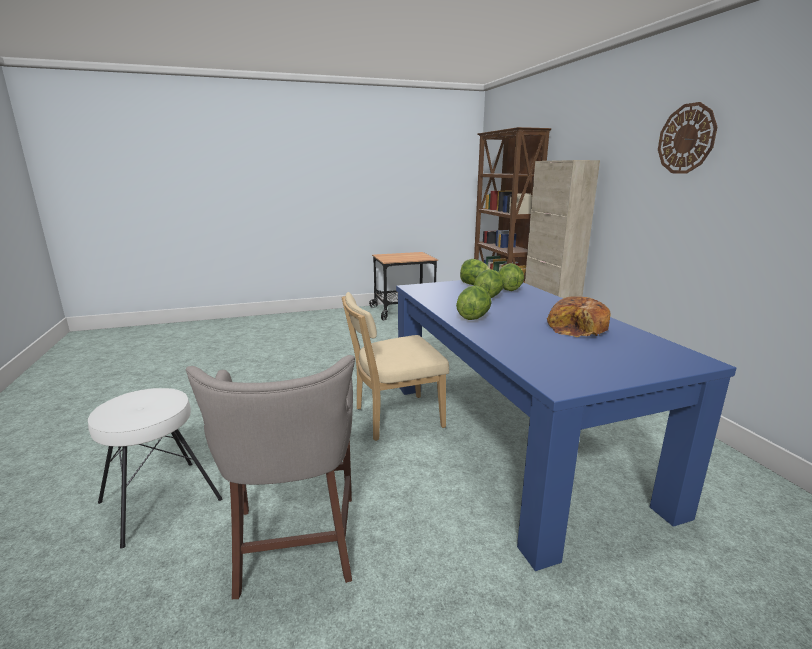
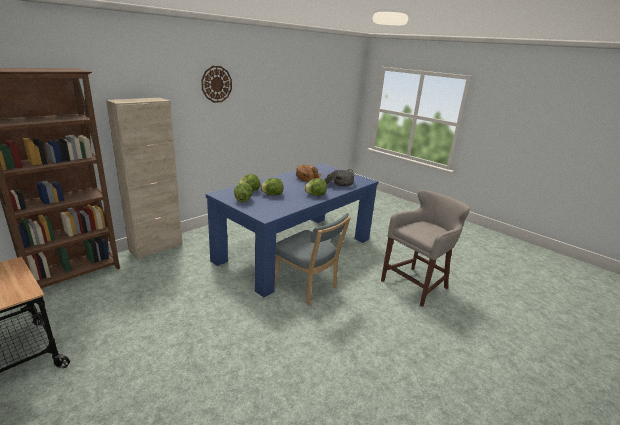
camera: 120 degrees left, 5 degrees up
white stool [88,388,222,549] -> none
beige chair [342,292,449,441] -> blue chair [275,213,351,305]
none -> cooking pot [324,169,355,187]

